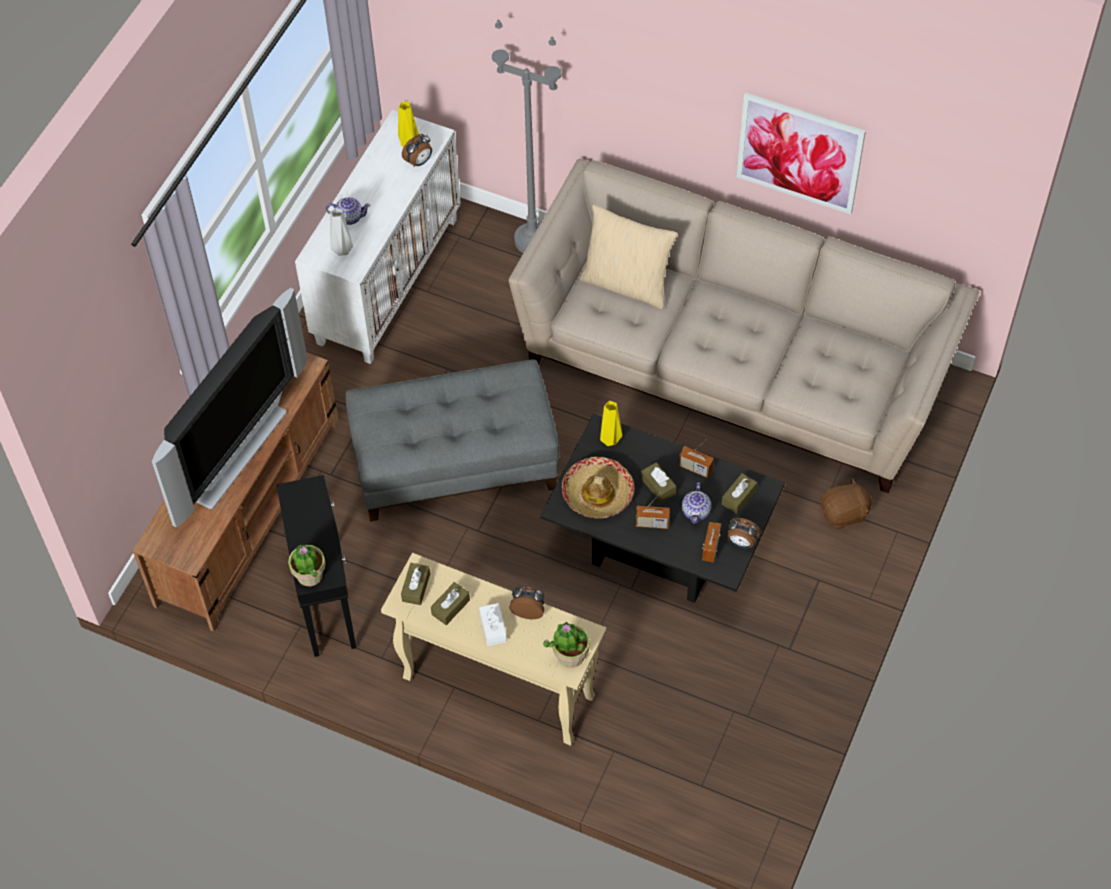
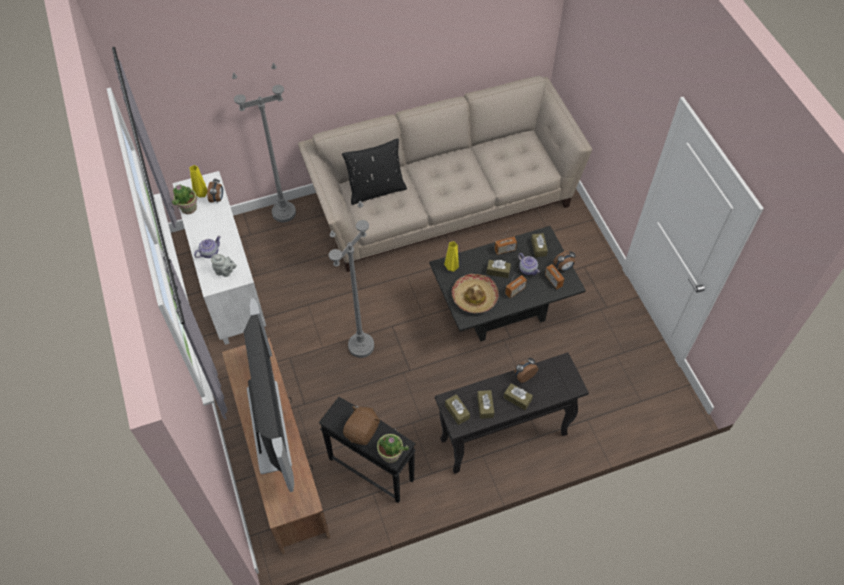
camera: 45 degrees left, 0 degrees up
grey vase [330,208,353,256] -> grey teapot [211,254,237,277]
grey ottoman [346,360,559,522] -> grey floor lamp [329,201,374,358]
beige console table [381,553,606,745] -> black console table [435,352,589,474]
white tissue box [479,603,507,646] -> brown tissue box [503,383,533,410]
potted plant [543,622,590,668] -> potted plant moved to [172,185,197,214]
beige pillow [579,205,678,309] -> black pillow [342,138,407,205]
picture [736,93,866,214] -> none
brown plush toy [821,478,873,529] -> brown plush toy moved to [343,406,380,445]

